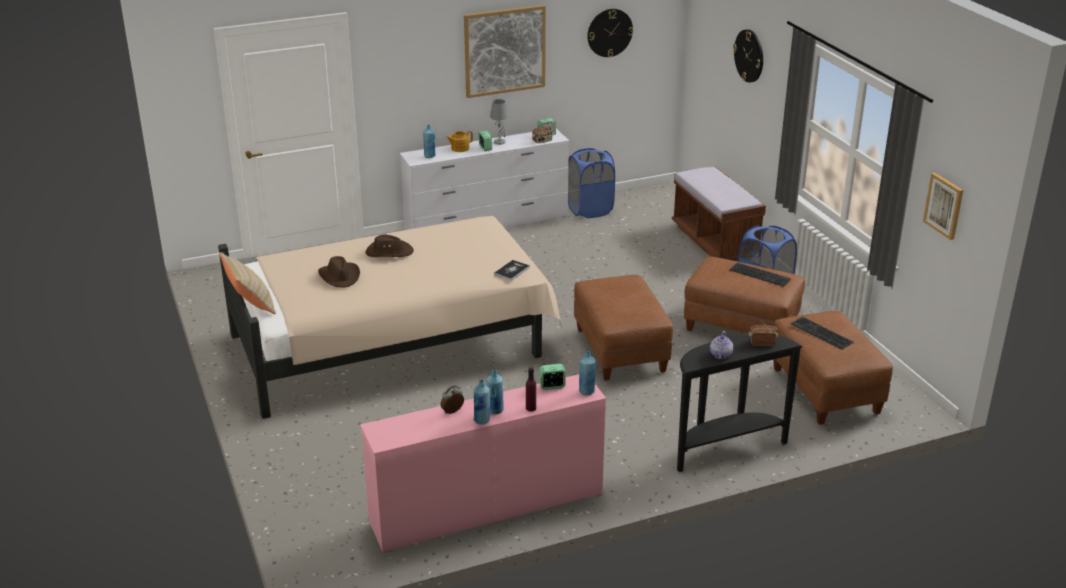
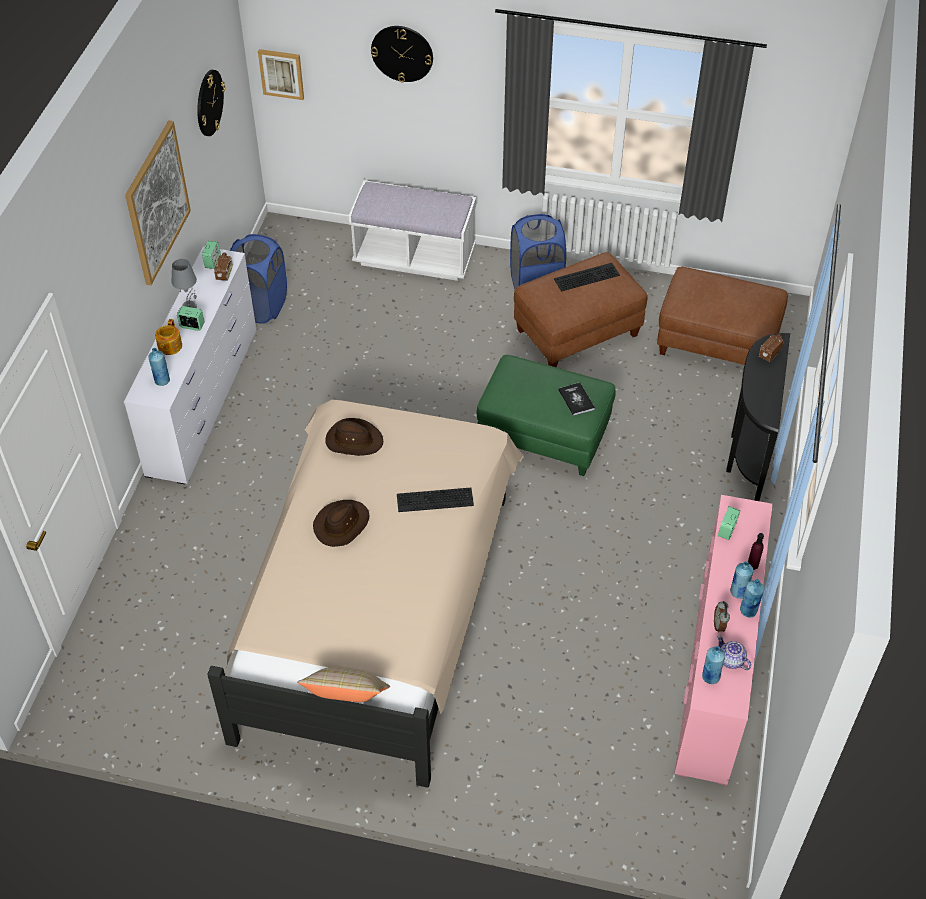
camera: 55 degrees left, 20 degrees up
brown hat [318,256,360,288] -> brown hat moved to [325,418,383,456]
book [494,260,530,281] -> book moved to [558,382,595,416]
brown ottoman [574,275,673,380] -> green ottoman [477,355,616,476]
blue bottle [579,351,595,395] -> blue bottle moved to [702,646,725,684]
brown bench [672,166,766,261] -> white bench [349,180,476,281]
teapot [710,331,733,359] -> teapot moved to [717,635,751,670]
keyboard [790,317,854,349] -> keyboard moved to [397,488,474,512]
picture [923,173,963,240] -> picture moved to [258,49,304,100]

